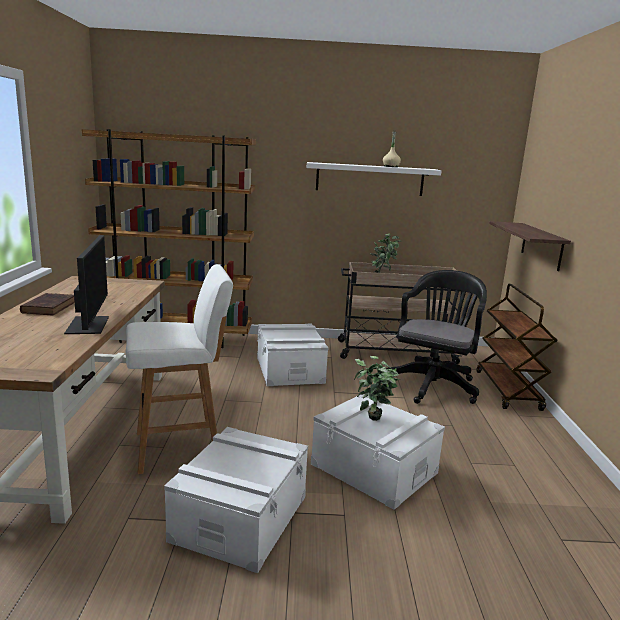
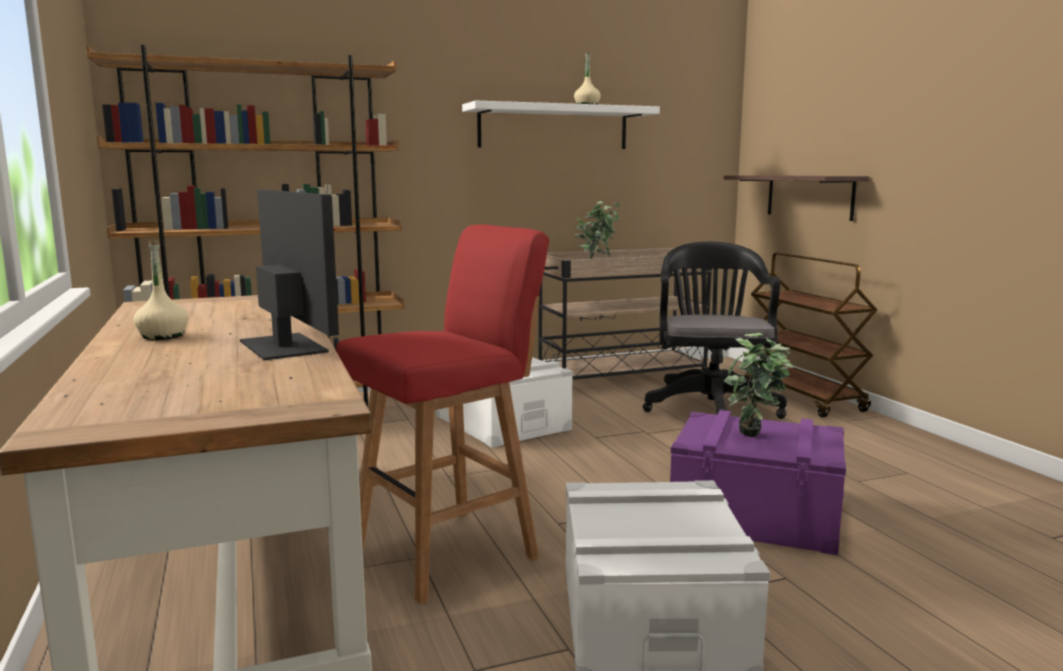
camera: 20 degrees left, 5 degrees down
brown book [20,293,75,315] -> beige bottle [134,241,189,340]
white stool [126,264,233,474] -> red stool [336,224,549,604]
white storage box [311,394,445,510] -> purple storage box [670,410,846,555]

